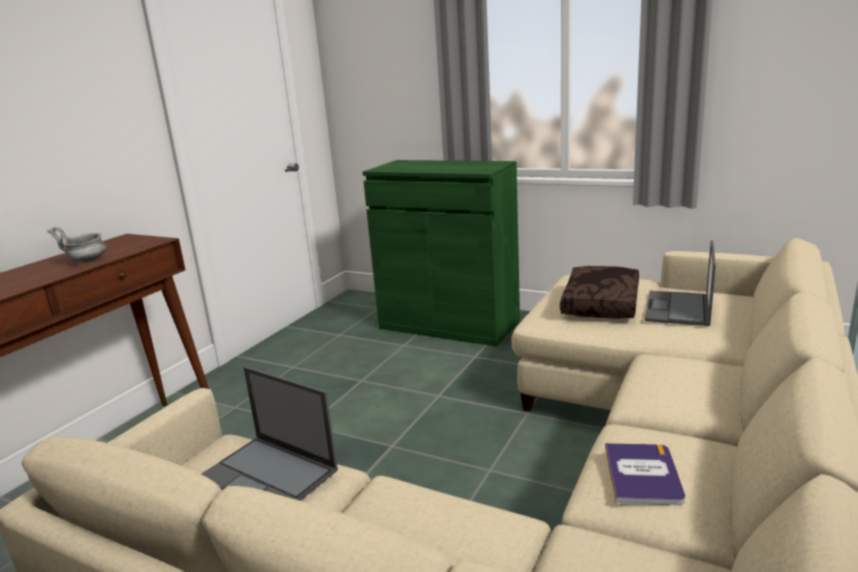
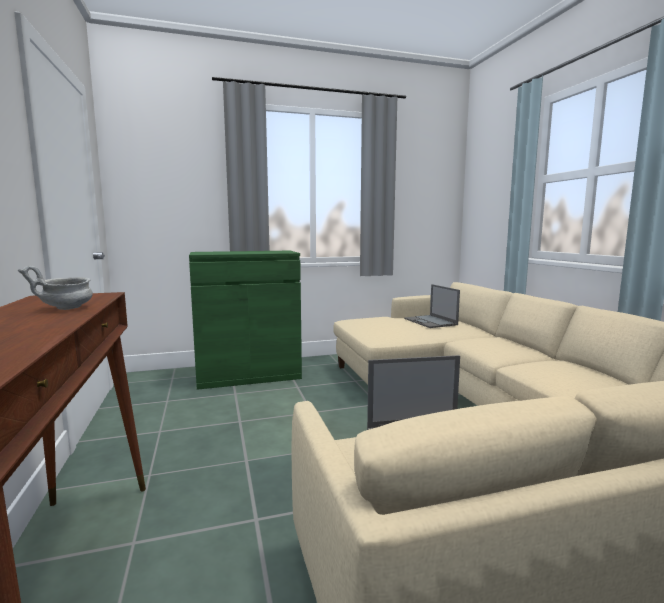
camera: 45 degrees left, 10 degrees down
brown pillow [560,266,639,319] -> none
book [605,443,685,505] -> none

